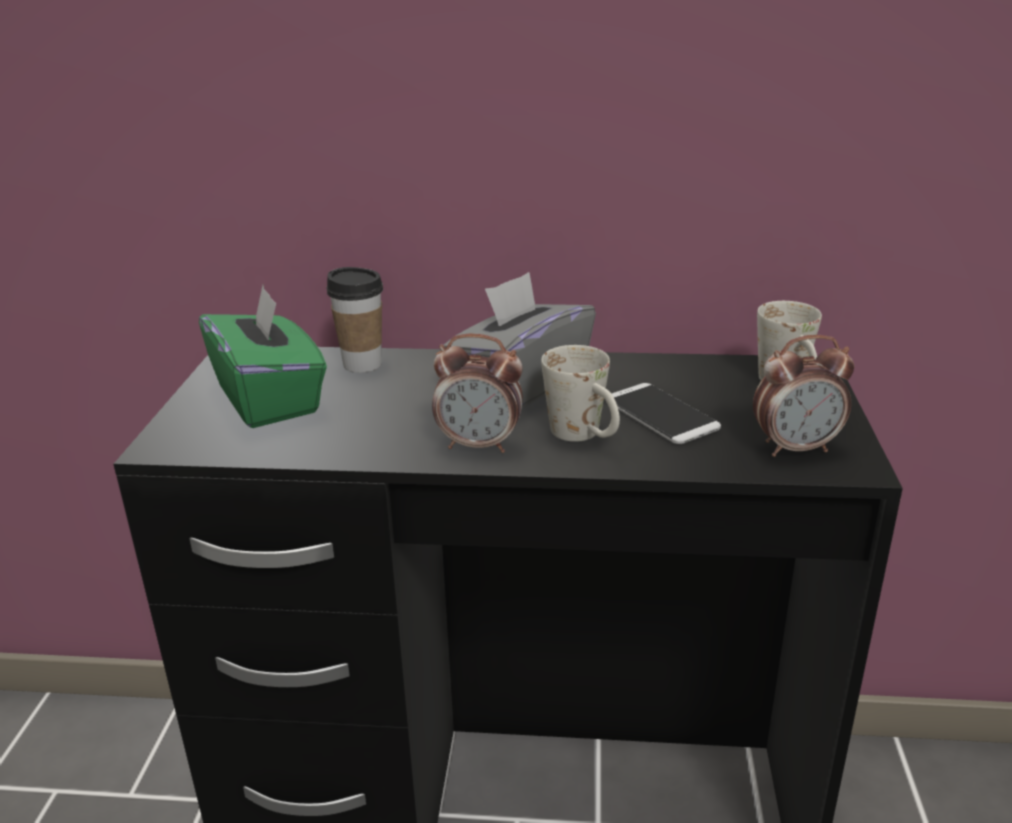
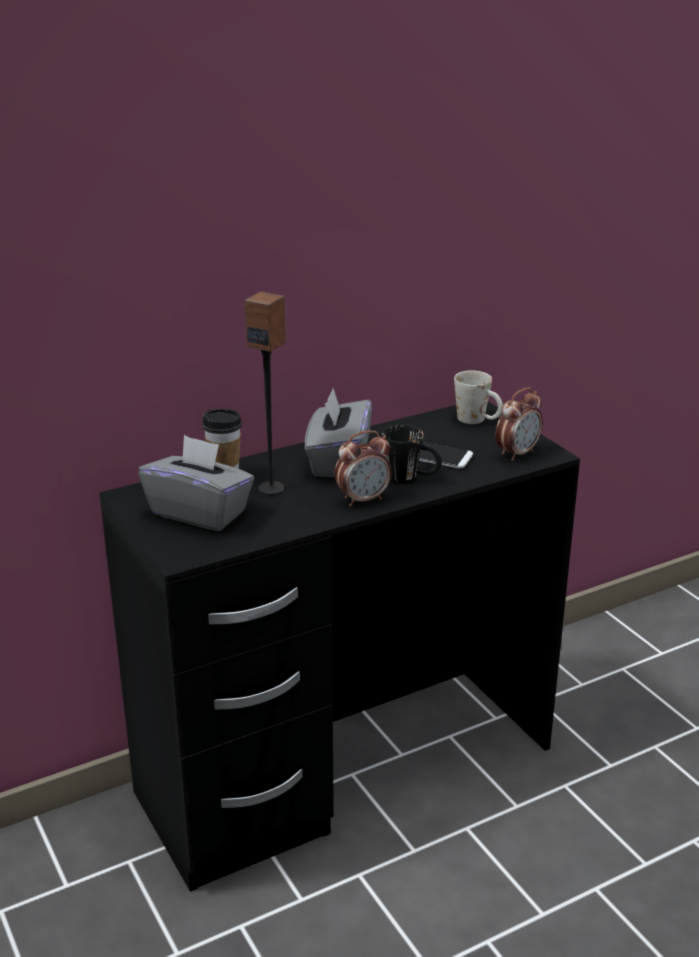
camera: 35 degrees left, 0 degrees up
green tissue box [199,286,327,428] -> grey tissue box [138,435,254,531]
white mug [541,345,620,442] -> black mug [382,424,442,484]
none -> speaker [245,292,286,495]

